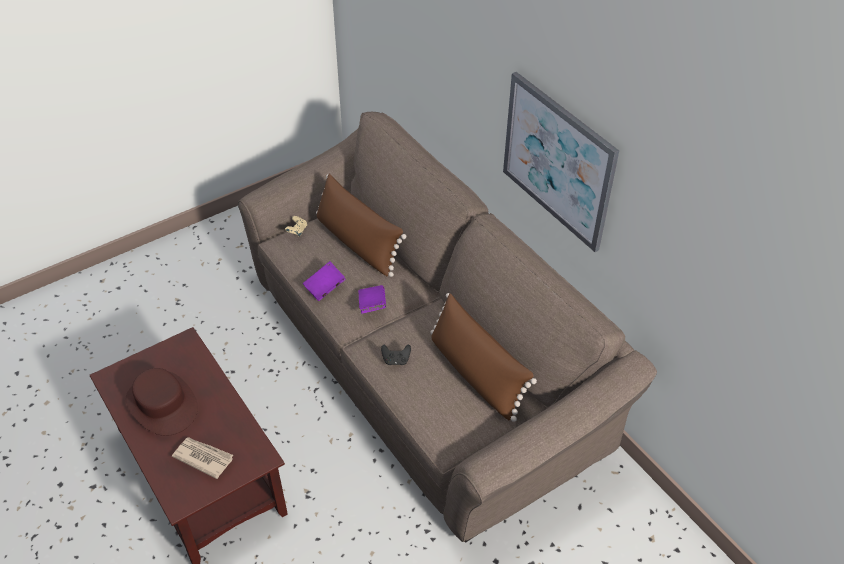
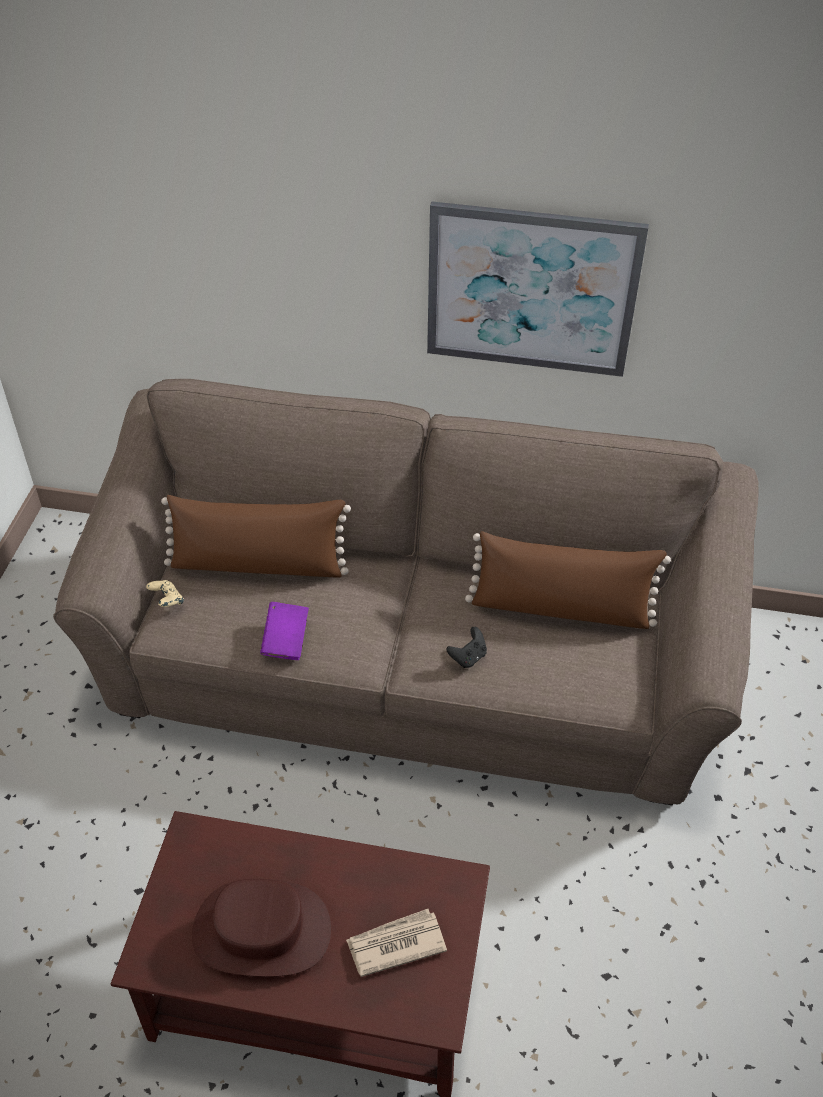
camera: 45 degrees left, 0 degrees up
purple book [358,285,386,314] -> none

